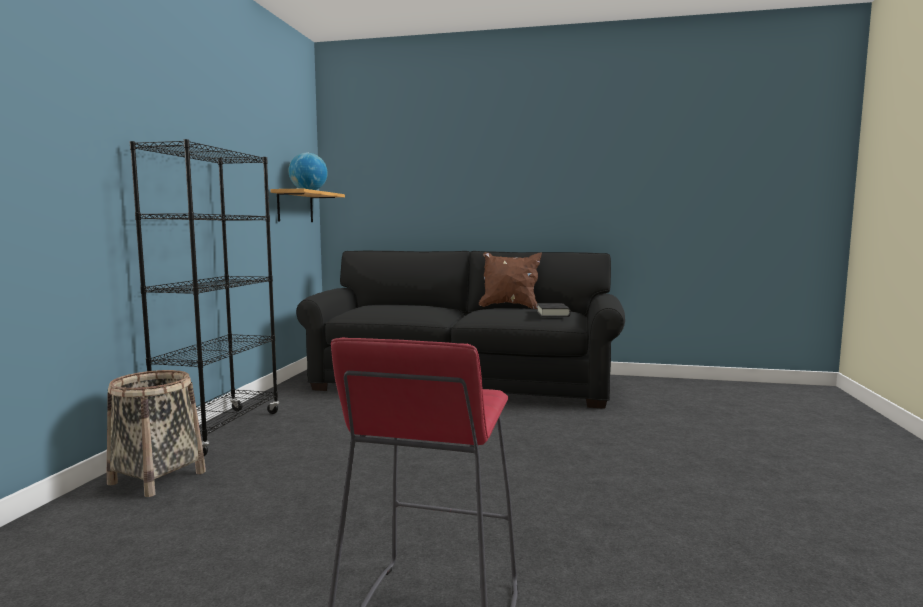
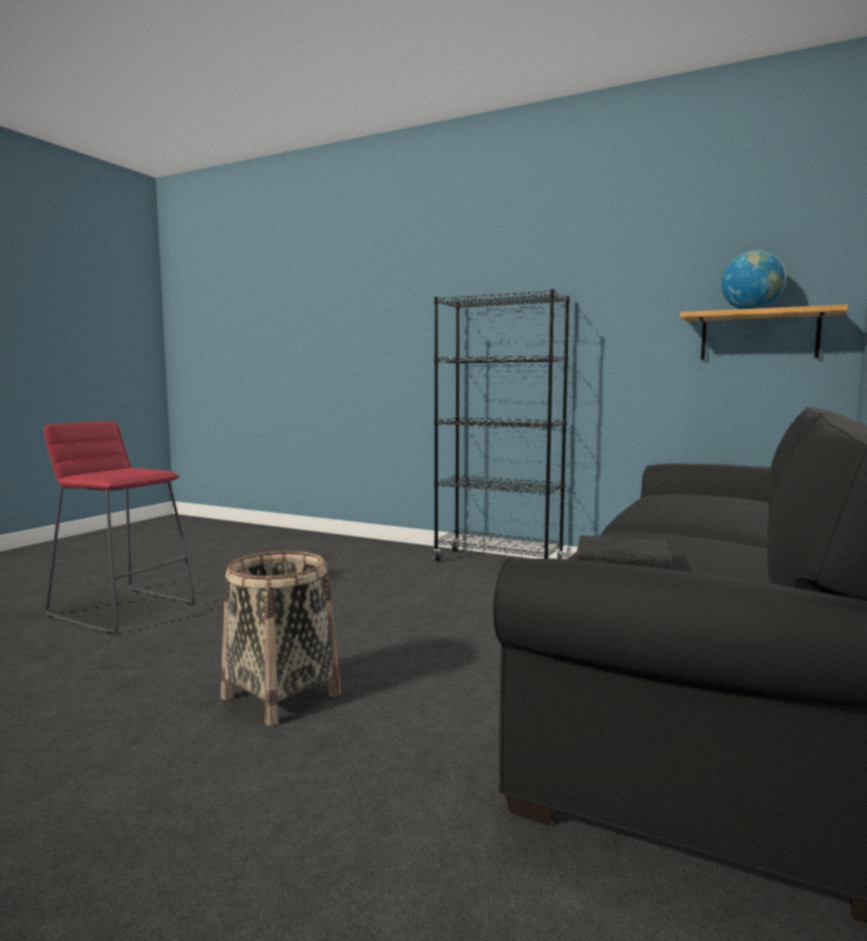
camera: 105 degrees right, 0 degrees up
basket [107,370,206,497] -> basket moved to [221,551,341,726]
brown pillow [479,252,542,309] -> none

